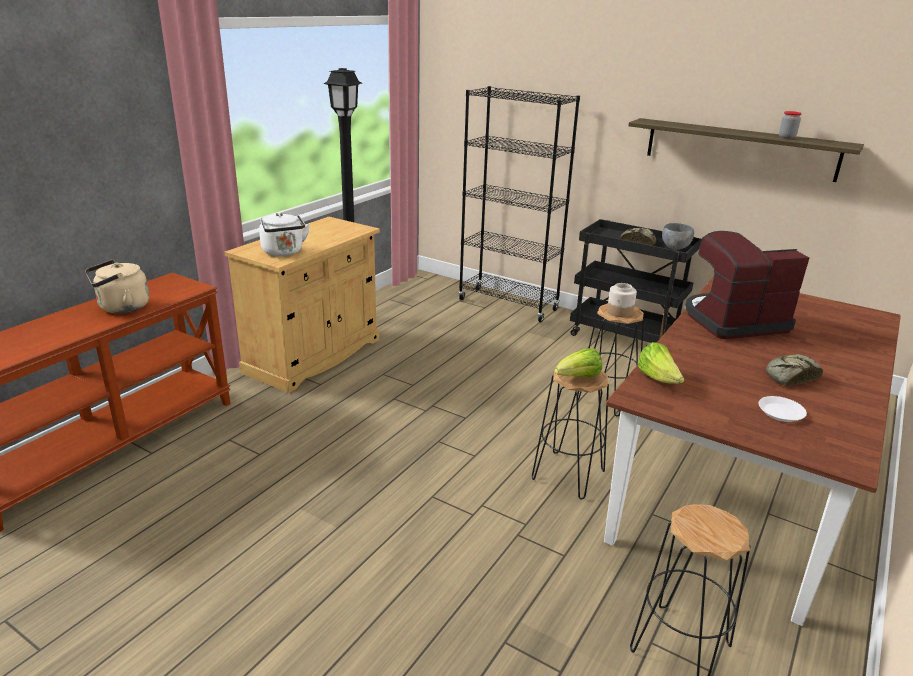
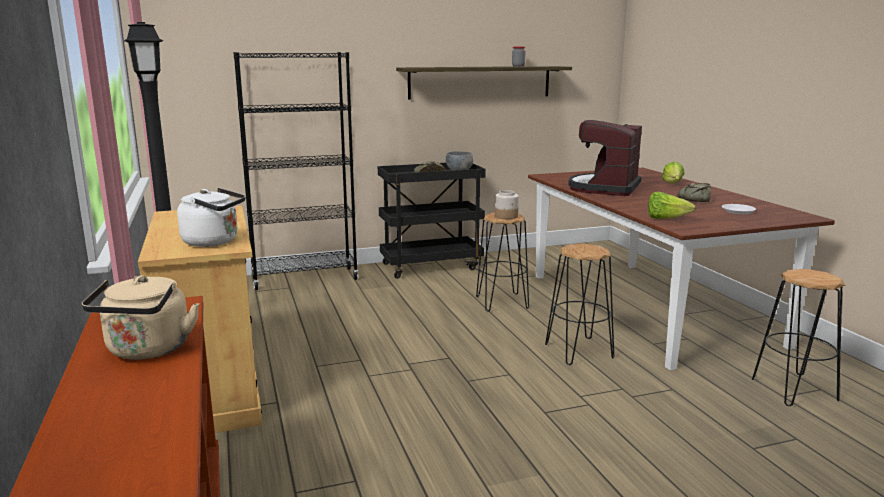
camera: 50 degrees left, 10 degrees down
lettuce [555,348,602,377] -> lettuce moved to [662,161,684,183]

